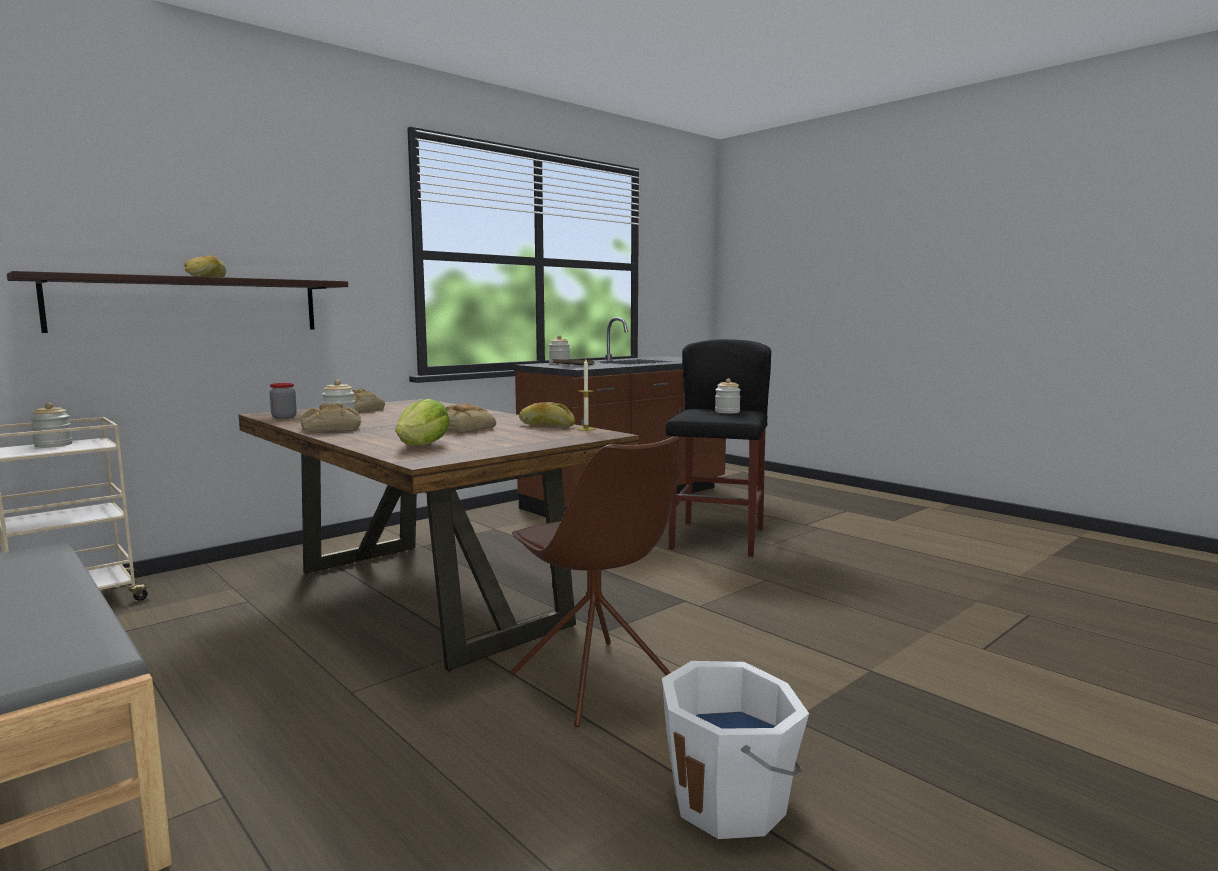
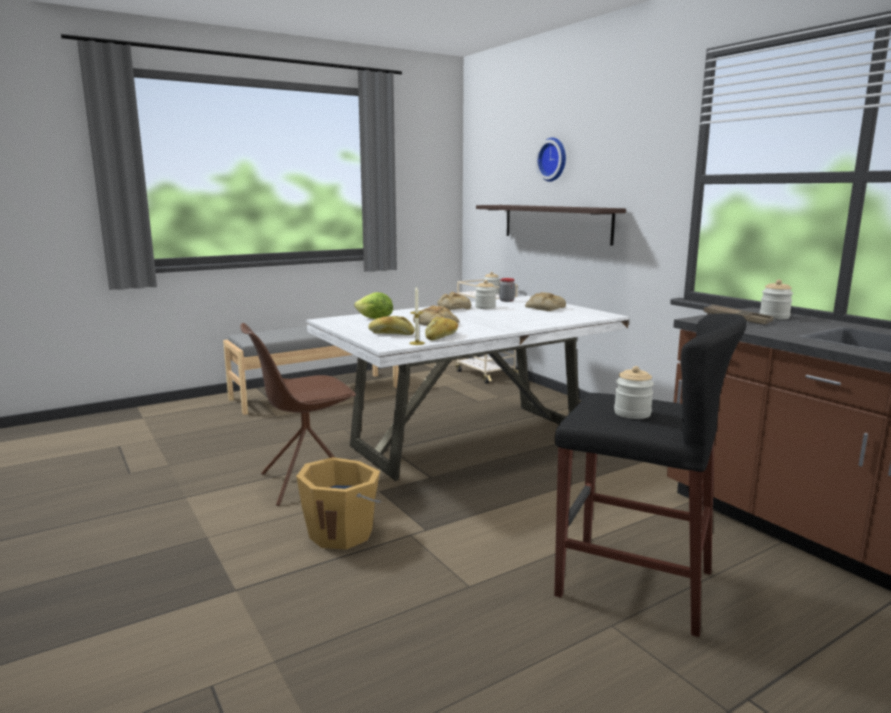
camera: 100 degrees right, 5 degrees up
bread [184,255,226,277] -> bread moved to [368,316,415,335]
brown dining table [238,399,639,672] -> white dining table [306,296,629,481]
white bucket [662,661,809,839] -> none
none -> orange bucket [296,457,381,550]
none -> wall clock [536,138,566,182]

